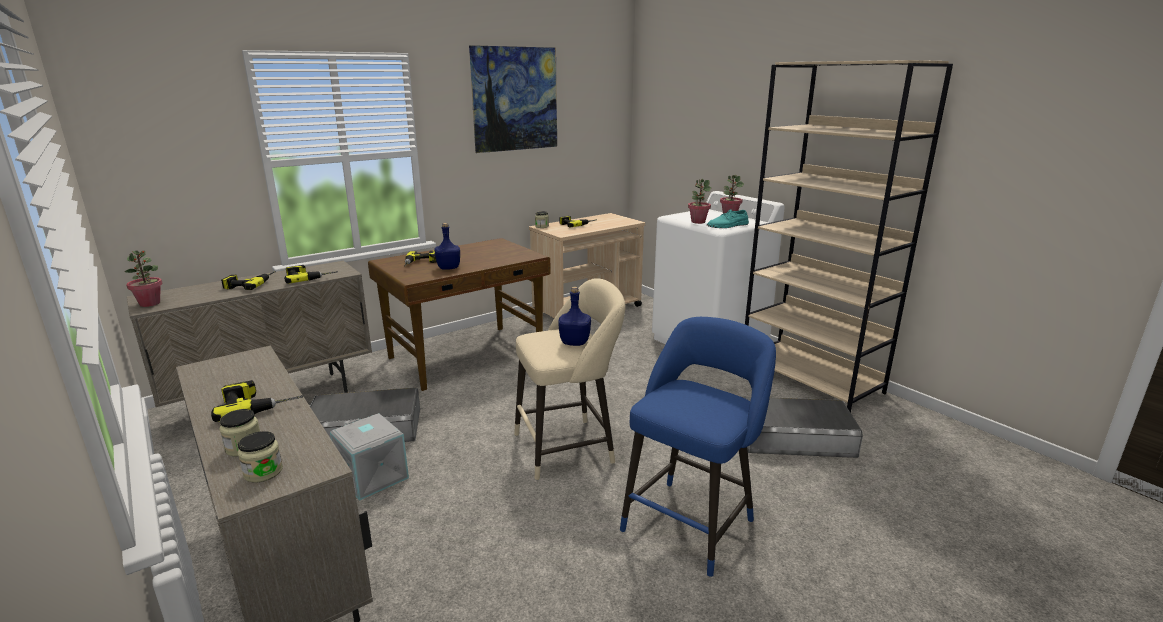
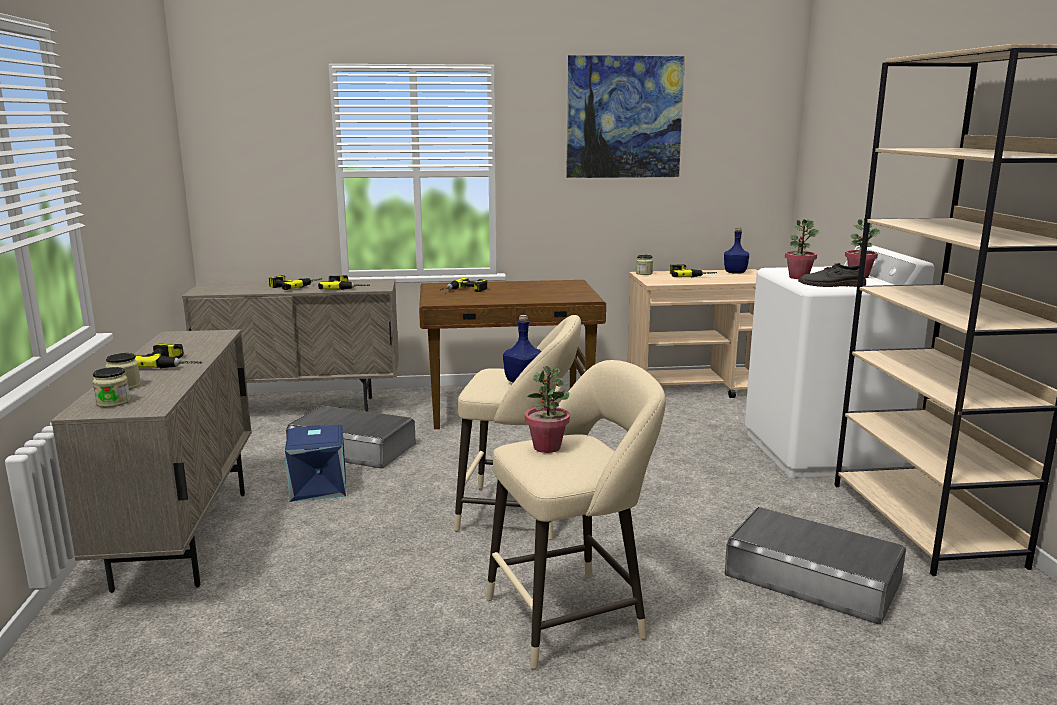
camera: 30 degrees right, 5 degrees down
potted plant [125,250,162,307] -> potted plant moved to [525,366,570,453]
grey storage box [330,413,409,501] -> blue storage box [285,425,346,502]
blue bottle [434,223,460,270] -> blue bottle moved to [724,228,749,274]
blue stool [620,317,776,577] -> beige stool [486,360,666,670]
turquoise shoe [707,209,749,228] -> grey shoe [798,263,866,287]

